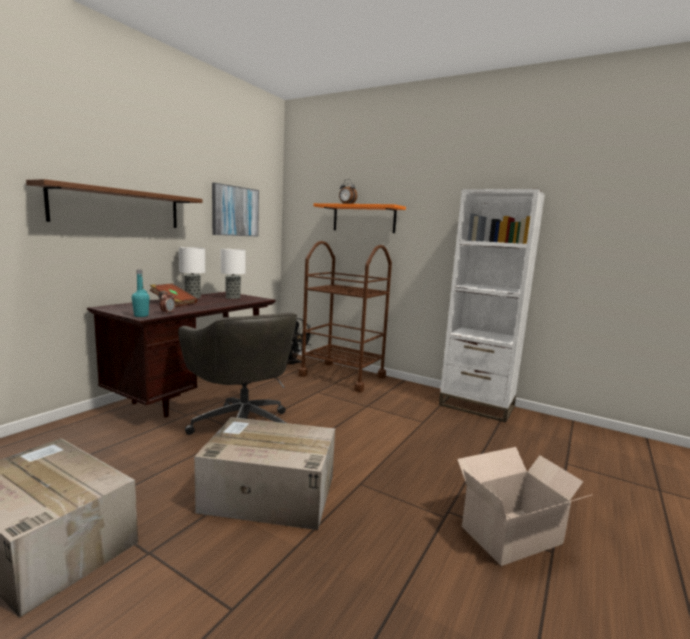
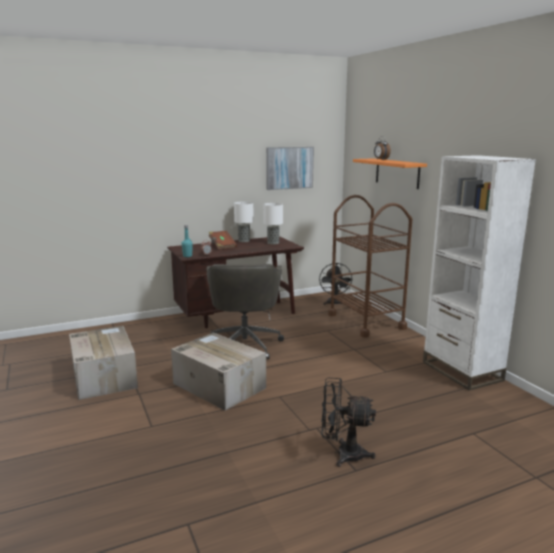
camera: 35 degrees right, 5 degrees up
brown shelf [26,179,203,228] -> none
cardboard box [457,447,593,566] -> black fan [321,377,376,467]

